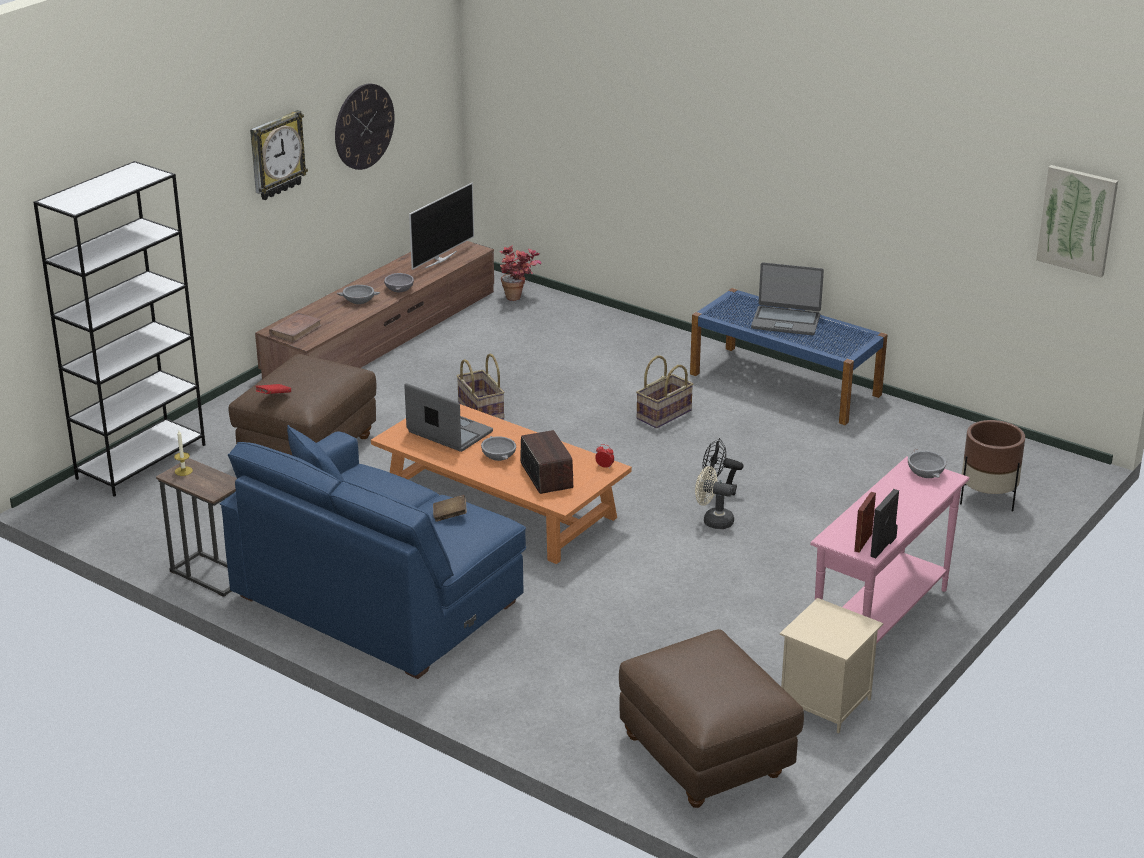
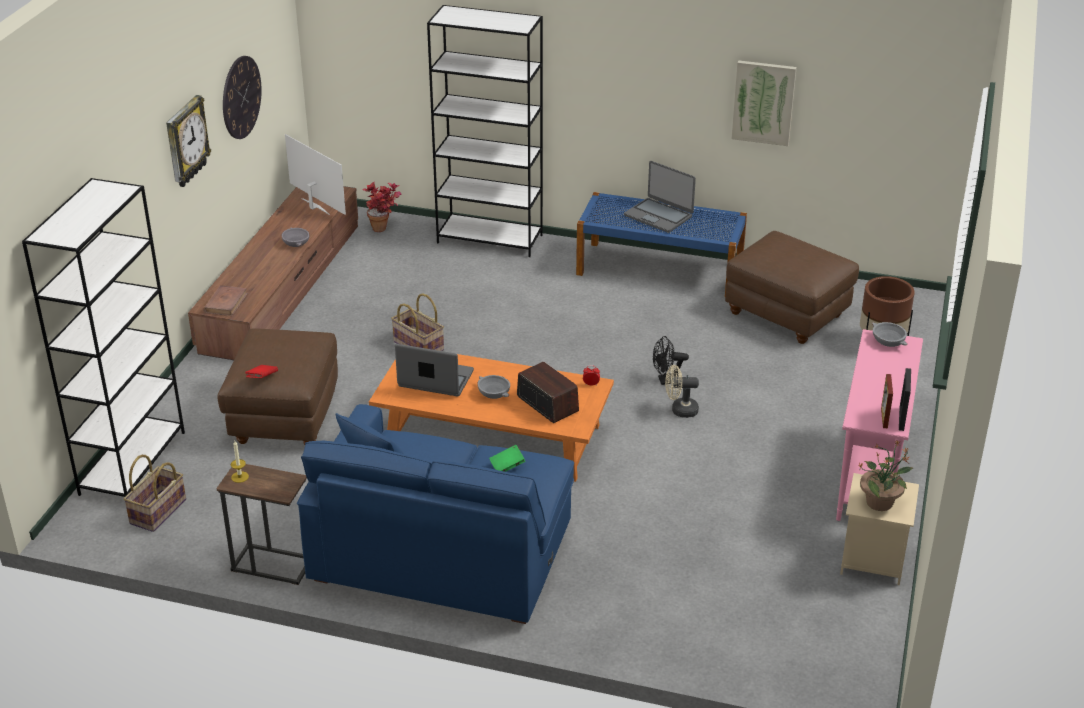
camera: 20 degrees left, 5 degrees up
grey bowl [337,285,380,304] -> none
television [409,183,474,270] -> television turned 60 degrees counterclockwise [285,134,346,215]
brown book [433,495,467,522] -> green book [489,445,525,472]
brown ottoman [619,629,804,808] -> brown ottoman moved to [725,231,859,344]
basket [636,356,693,428] -> basket moved to [124,455,186,532]
laptop [751,262,824,335] -> laptop turned 45 degrees clockwise [624,161,696,233]
picture [1036,165,1118,277] -> picture moved to [732,60,797,146]
none -> white bookcase [427,5,543,257]
none -> potted plant [857,441,914,511]

